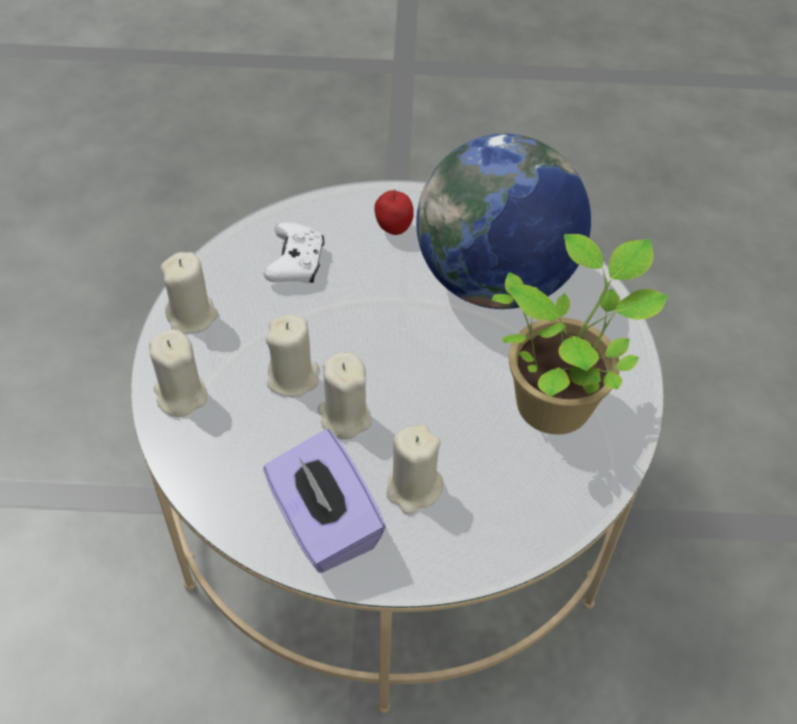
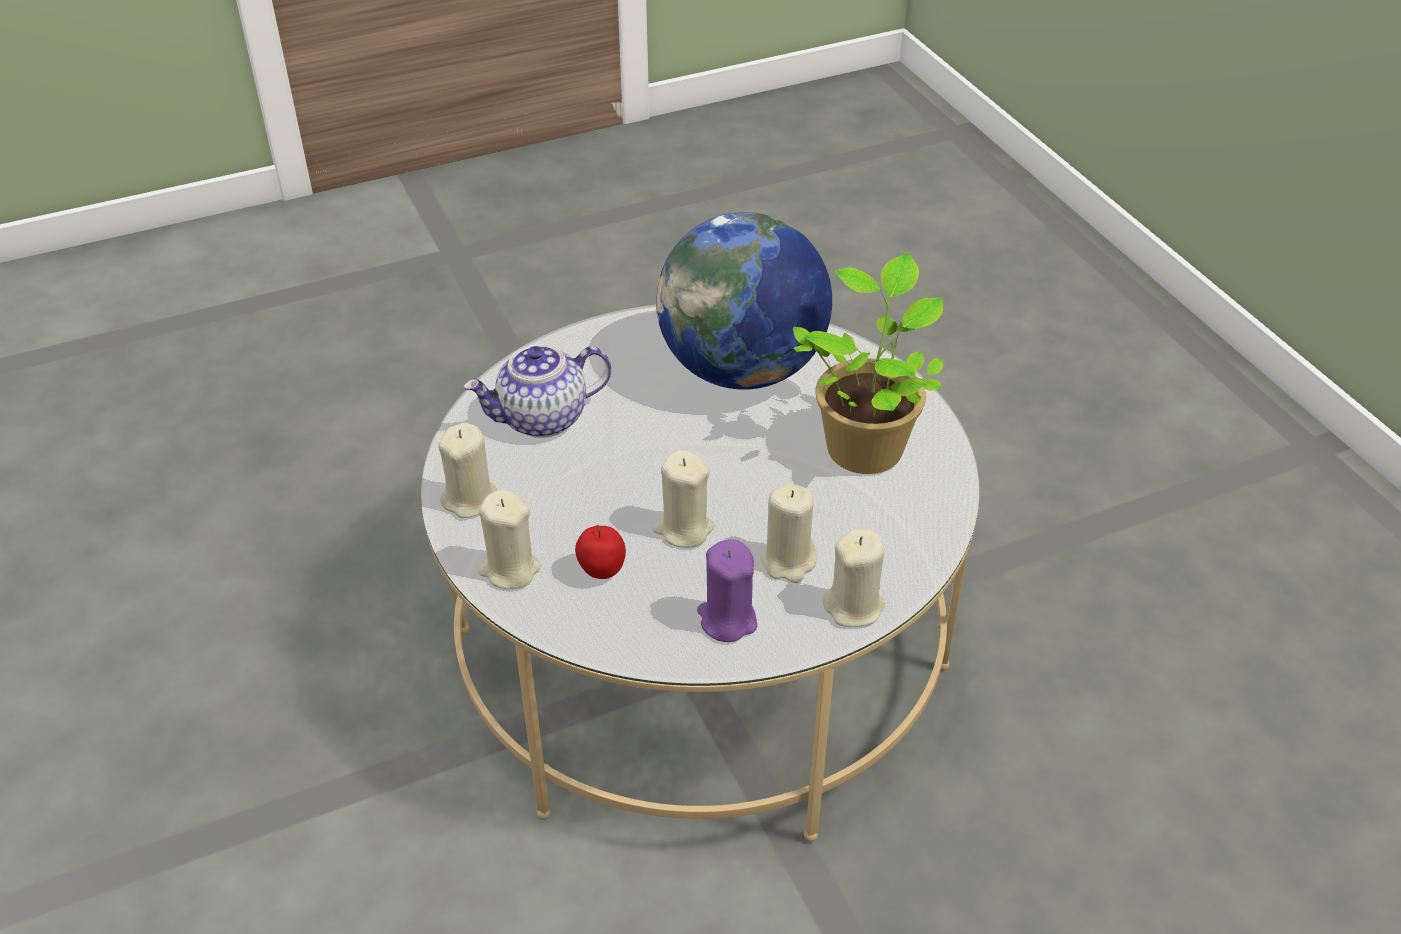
camera: 25 degrees left, 10 degrees down
purple tissue box [263,429,386,573] -> purple candle [697,539,757,642]
white game controller [264,222,324,283] -> teapot [463,344,611,438]
beige candle [266,314,319,397] -> beige candle moved to [823,529,885,627]
apple [374,190,414,235] -> apple moved to [575,525,626,579]

